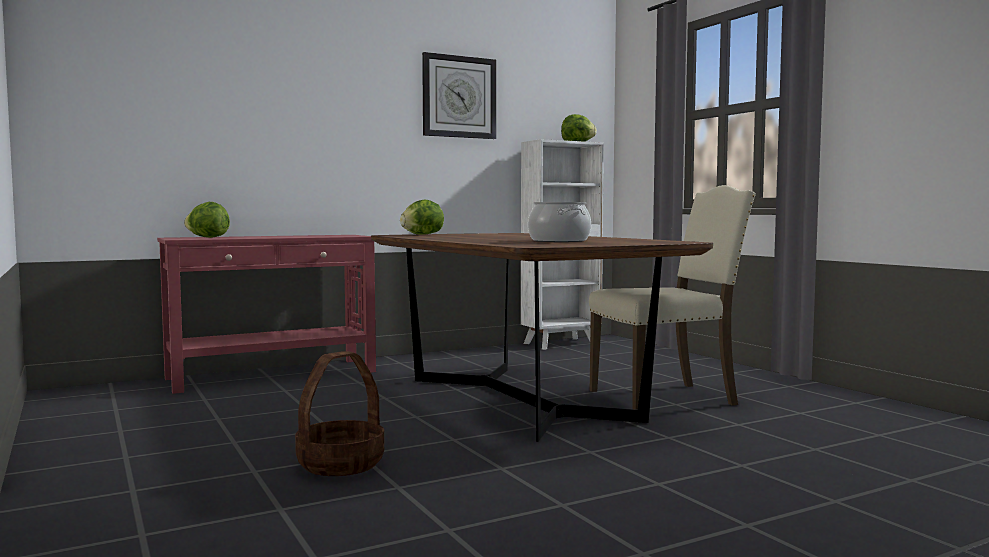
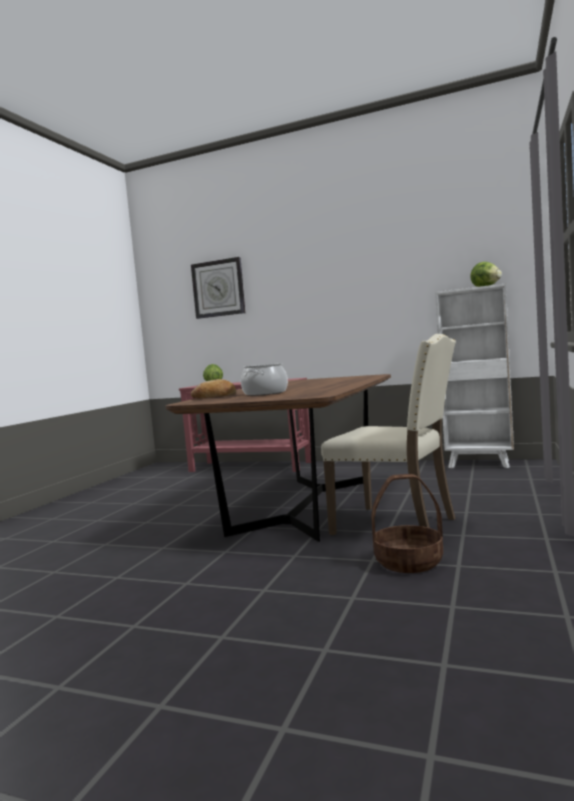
camera: 50 degrees right, 0 degrees up
basket [295,351,384,476] -> basket moved to [371,474,443,573]
lettuce [400,200,444,235] -> none
wall clock [422,52,496,139] -> wall clock moved to [191,257,246,319]
none -> bread [191,379,236,399]

